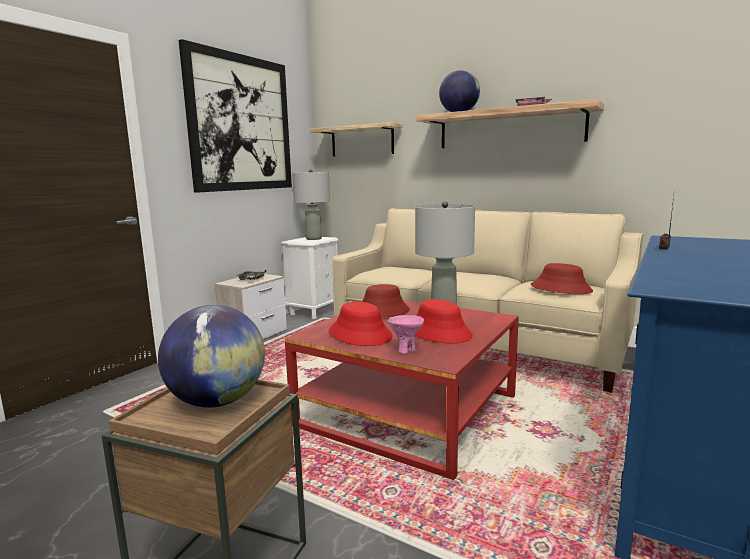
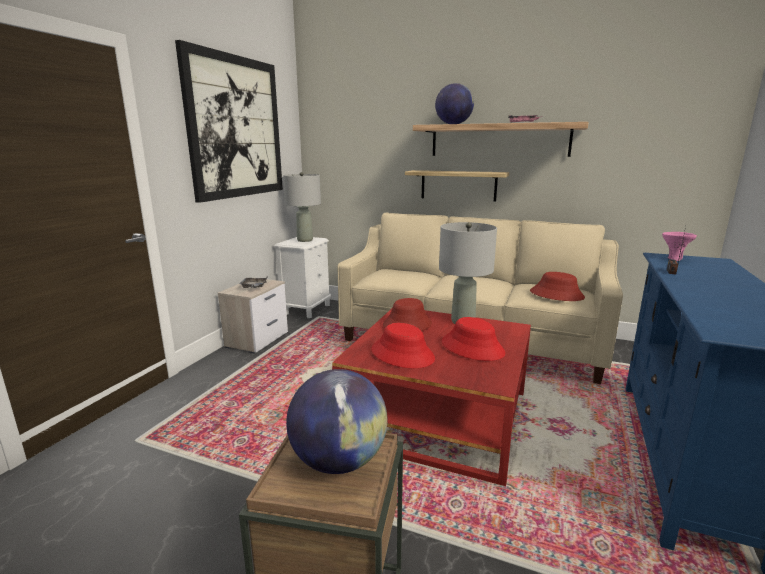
camera: 10 degrees left, 5 degrees up
shelf [310,122,403,156] -> shelf moved to [405,170,509,202]
pink bowl [388,315,424,354] -> pink bowl moved to [662,232,697,261]

